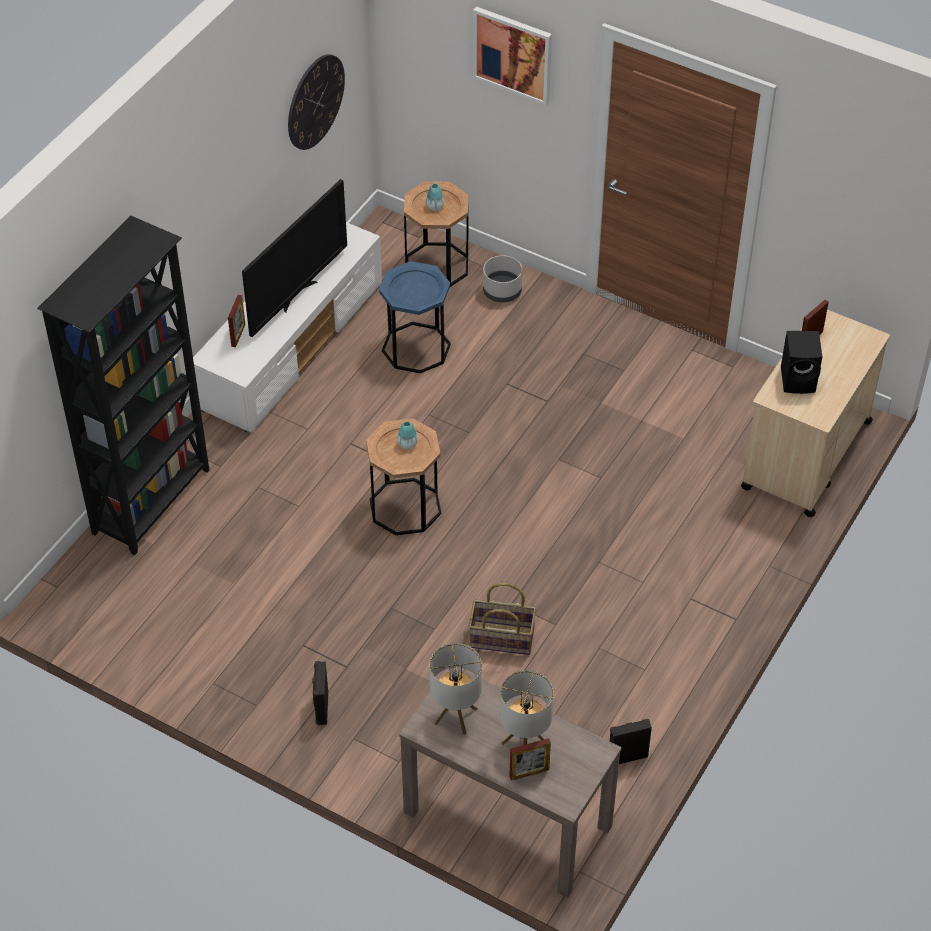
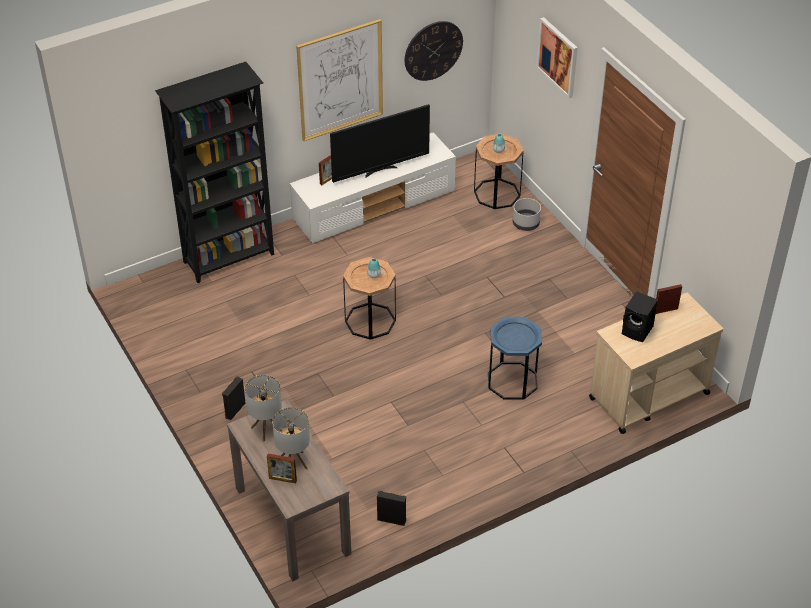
camera: 30 degrees right, 5 degrees down
blue side table [379,261,451,373] -> blue side table moved to [488,317,542,400]
basket [469,583,536,655] -> none
none -> picture [296,19,383,141]

